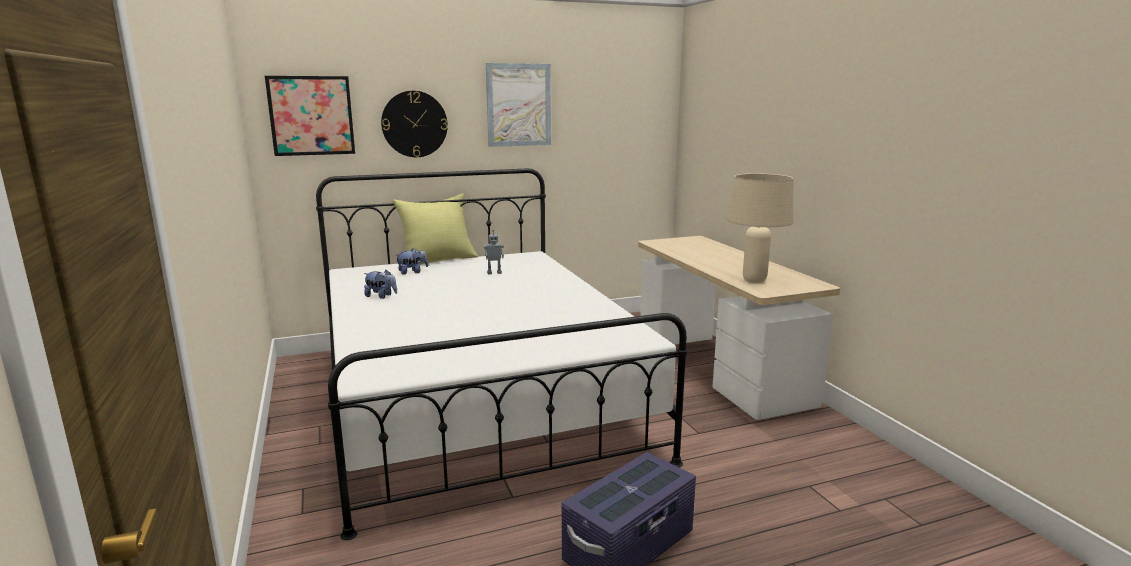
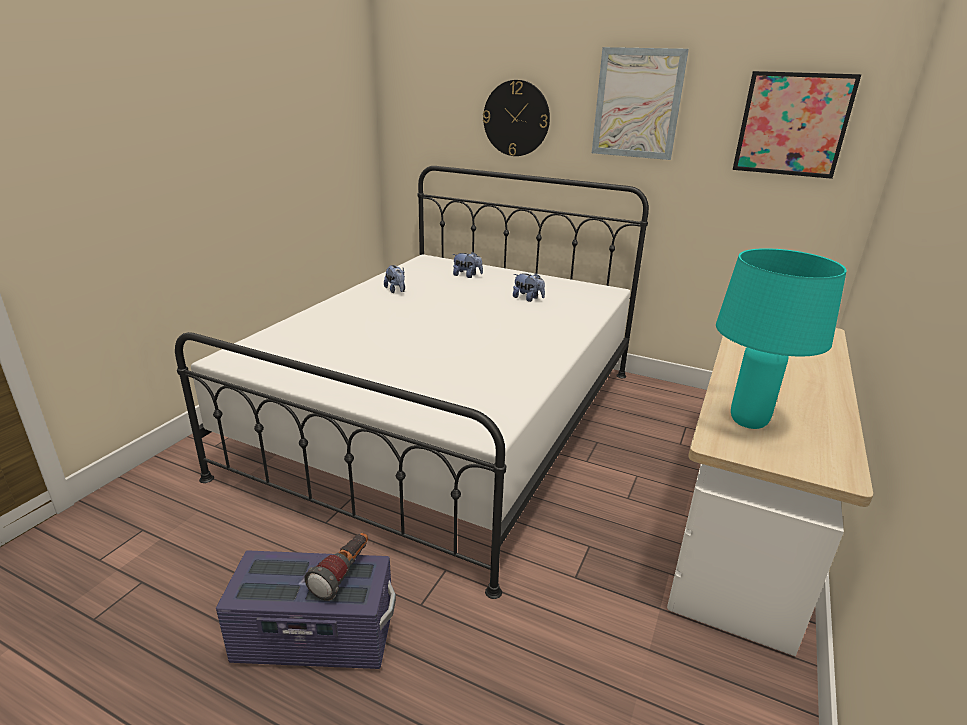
camera: 45 degrees right, 10 degrees up
picture [265,76,355,156] -> picture moved to [733,71,862,179]
yellow pillow [392,193,478,264] -> none
toy robot [484,230,504,274] -> plush toy [513,273,545,302]
beige table lamp [727,173,793,283] -> turquoise table lamp [716,248,847,429]
none -> flashlight [305,533,368,601]

